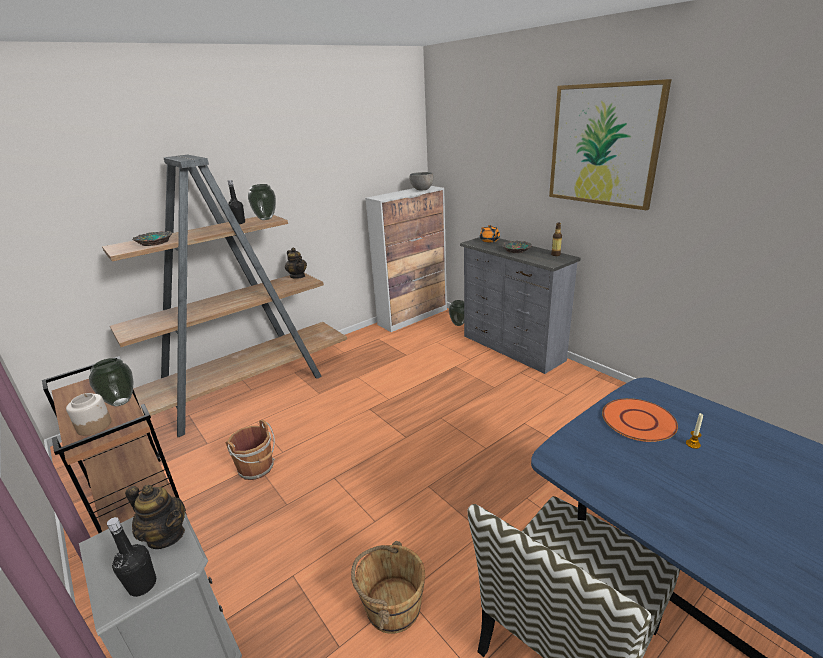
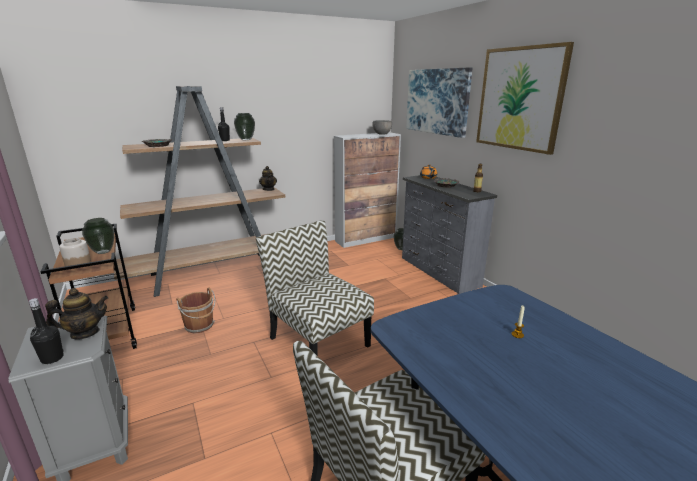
camera: 10 degrees right, 5 degrees down
teapot [125,485,185,549] -> teapot turned 60 degrees counterclockwise [45,288,108,340]
brown bucket [351,541,425,634] -> none
orange plate [602,398,678,442] -> none
none -> chair [256,220,374,356]
none -> picture [406,67,473,138]

